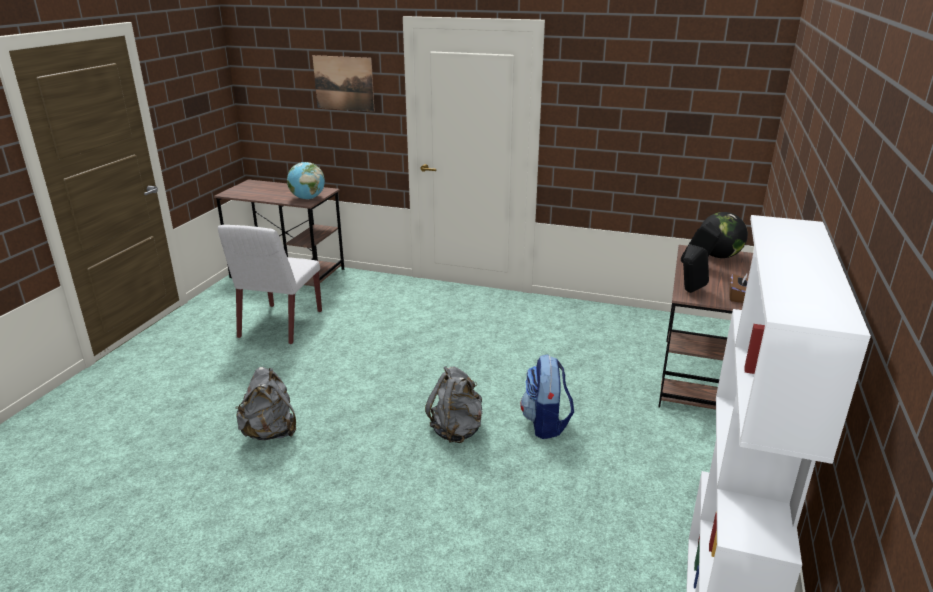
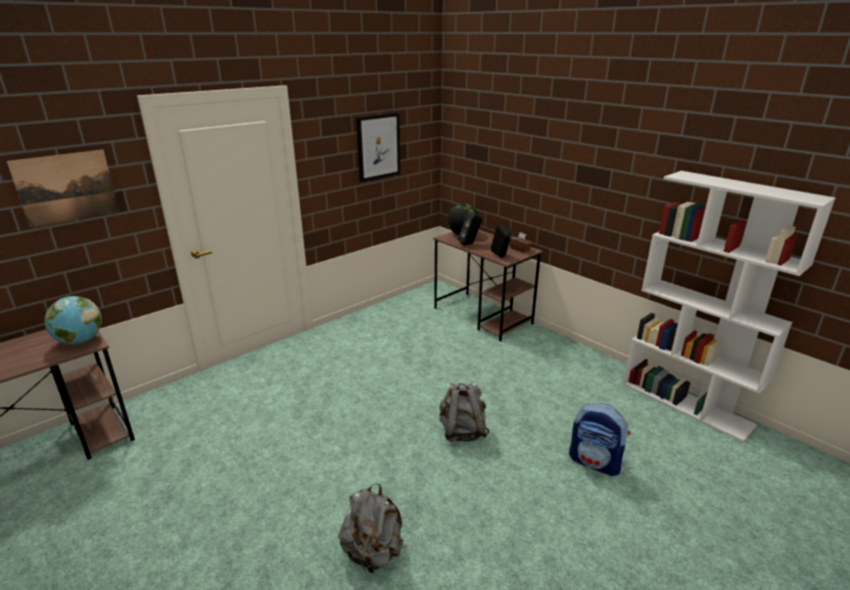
camera: 60 degrees left, 0 degrees up
white chair [218,225,322,345] -> none
backpack [520,355,574,439] -> backpack moved to [569,403,630,476]
none -> picture [356,112,400,182]

